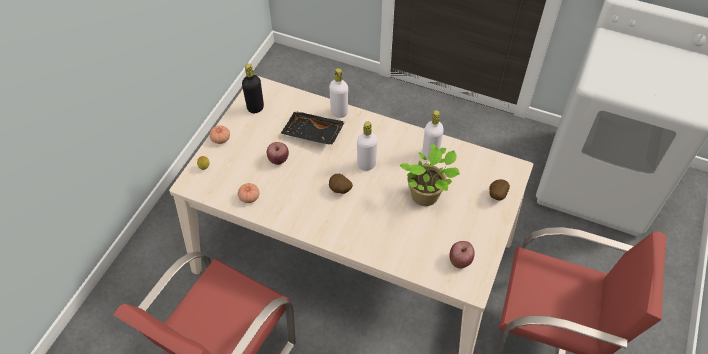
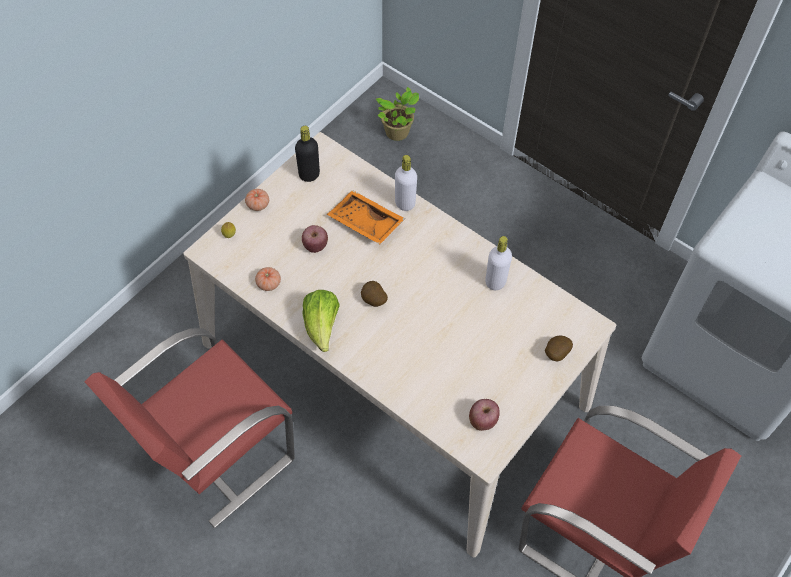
camera: 15 degrees right, 5 degrees up
black tray [281,111,345,145] -> orange tray [327,190,405,244]
white bottle [357,122,378,171] -> none
potted plant [399,143,460,206] -> potted plant moved to [376,87,419,141]
none -> lettuce [302,290,340,352]

